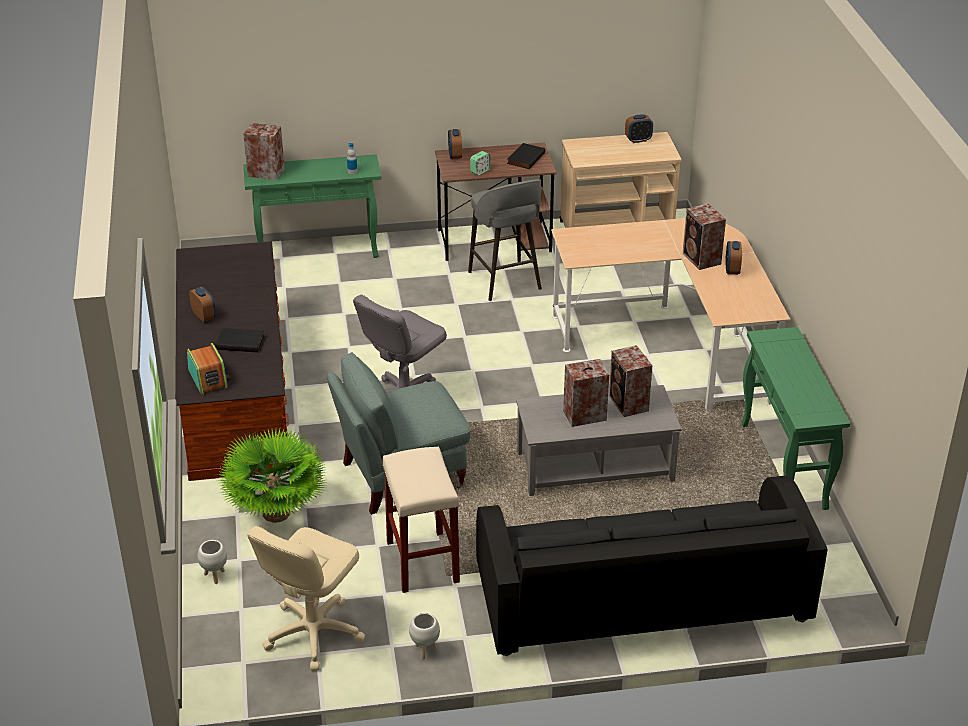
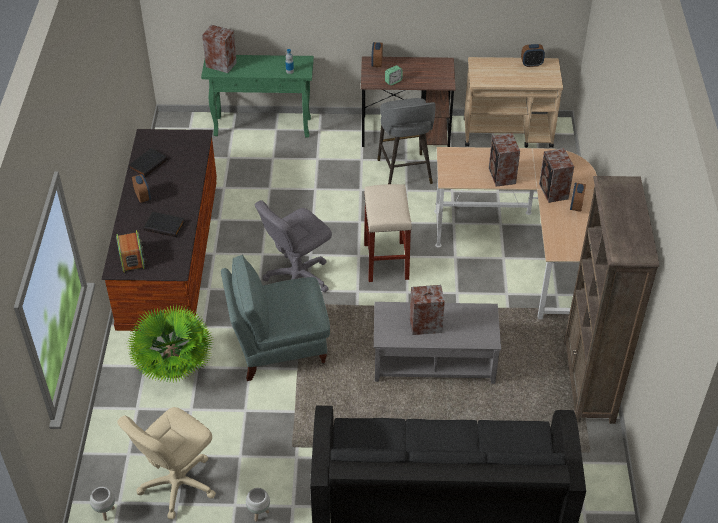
camera: 10 degrees right, 10 degrees up
white planter [198,540,227,584] -> white planter moved to [90,487,115,521]
beige stool [382,447,460,593] -> beige stool moved to [364,184,412,282]
black book [507,143,545,169] -> black book moved to [128,148,168,177]
speaker [609,345,652,417] -> speaker moved to [489,133,520,187]
green console table [741,327,850,510] -> brown bookcase [564,176,659,424]

